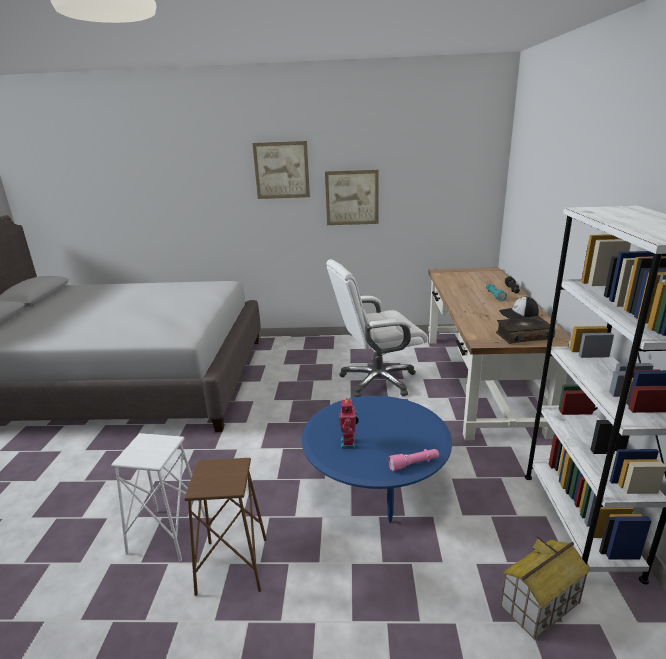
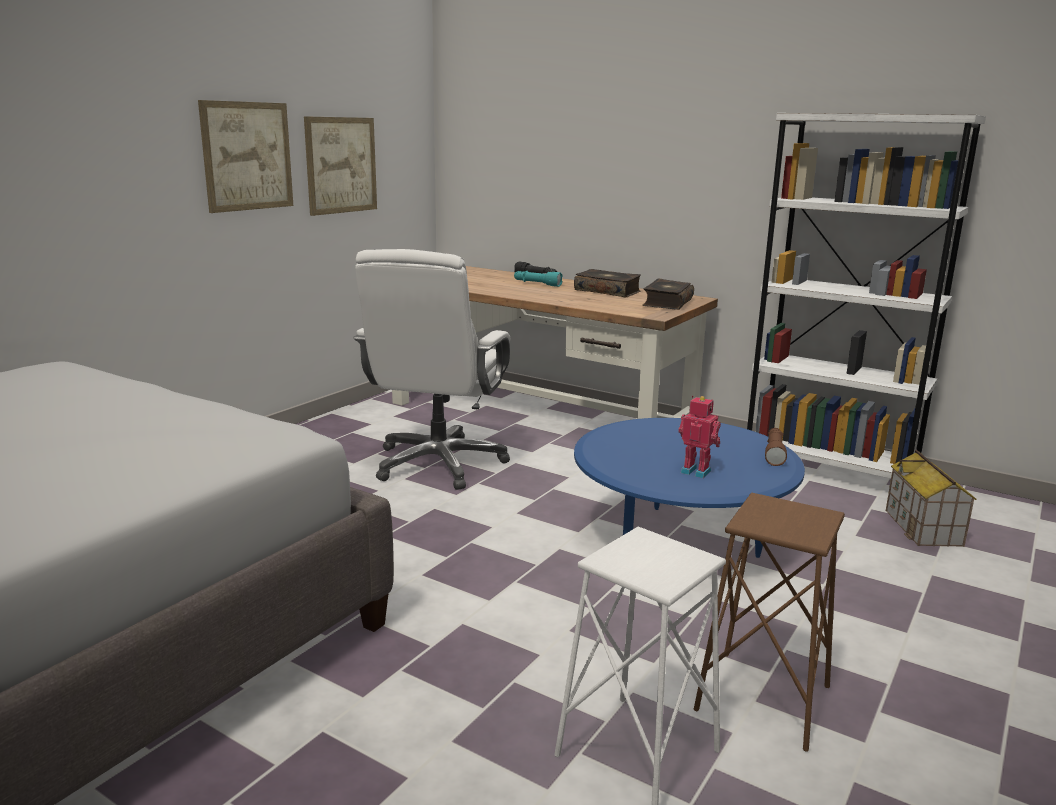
camera: 60 degrees left, 5 degrees down
picture [252,141,310,199] -> picture moved to [304,116,377,216]
pink flashlight [388,449,439,471] -> brown flashlight [765,428,787,466]
cap [499,297,539,319] -> book [574,269,641,298]

